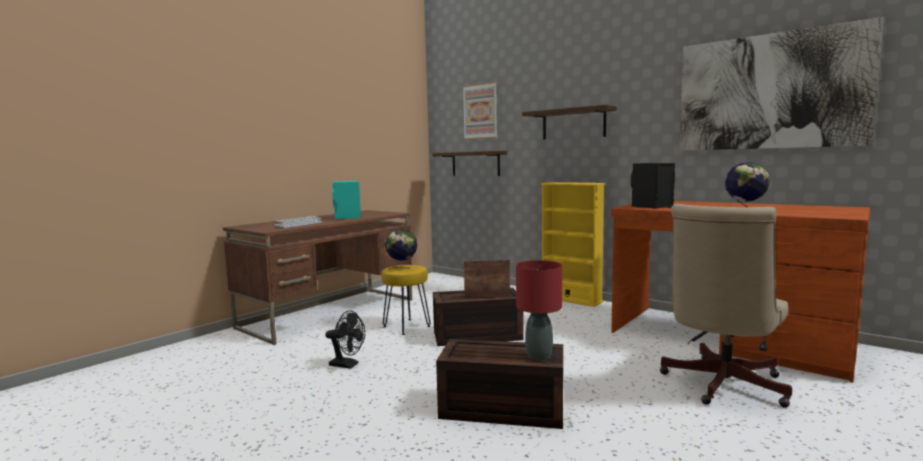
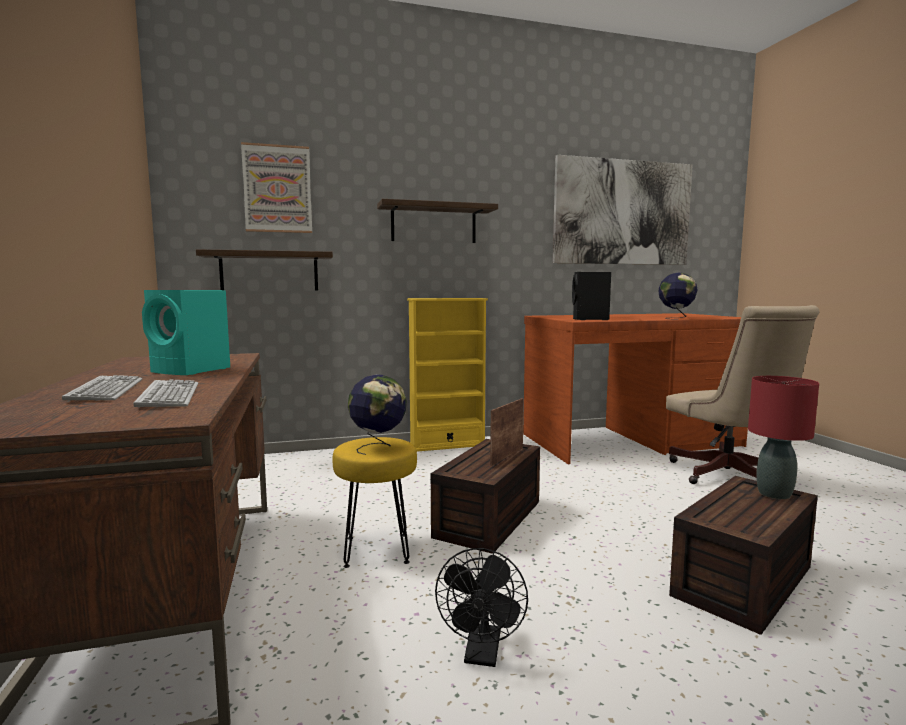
camera: 55 degrees left, 0 degrees up
black fan [325,310,365,369] -> black fan turned 135 degrees clockwise [435,548,528,667]

